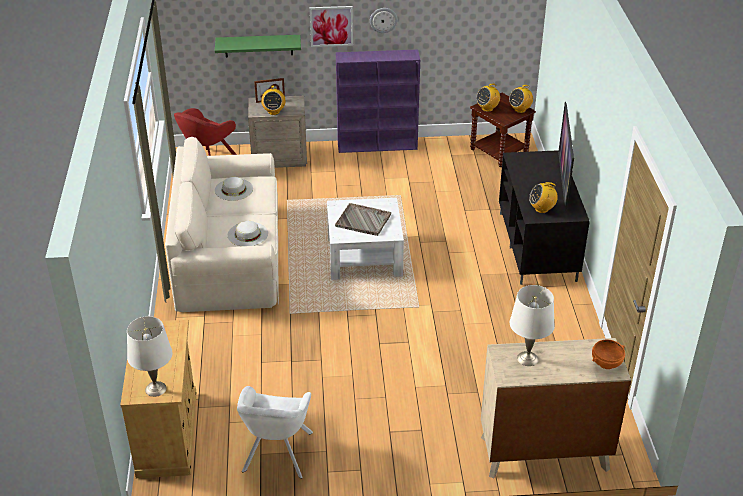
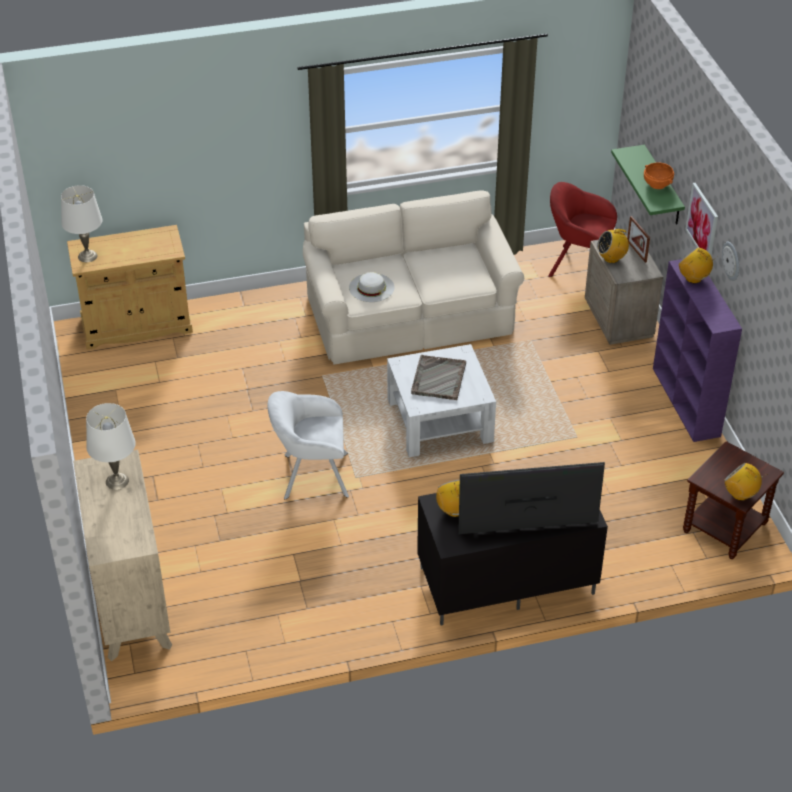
camera: 80 degrees right, 5 degrees up
white hat [215,177,253,201] -> none
white armchair [237,386,313,479] -> white armchair moved to [267,391,349,499]
radio [476,83,500,112] -> radio moved to [679,247,718,283]
orange bowl [592,339,625,369] -> orange bowl moved to [644,162,674,189]

